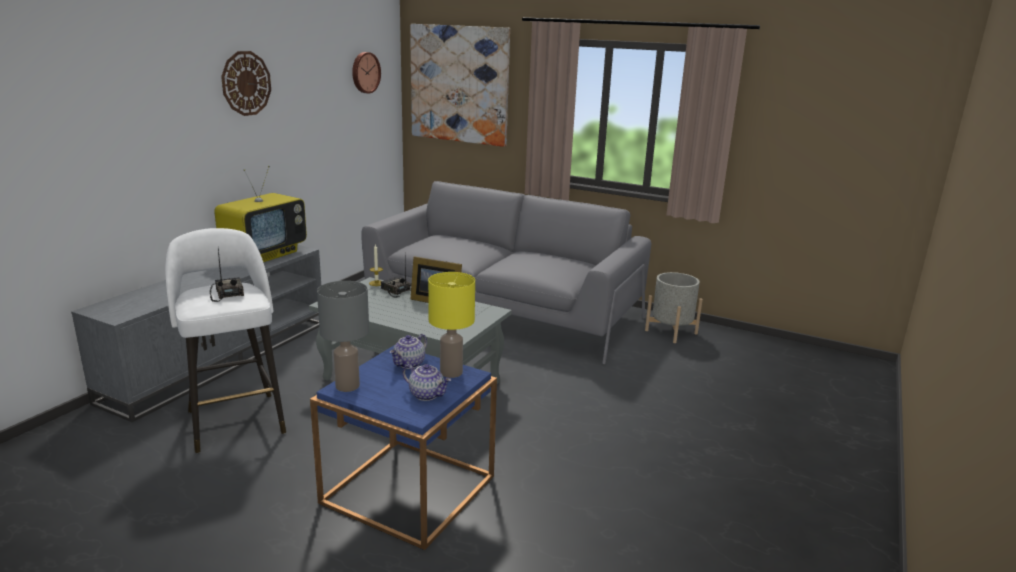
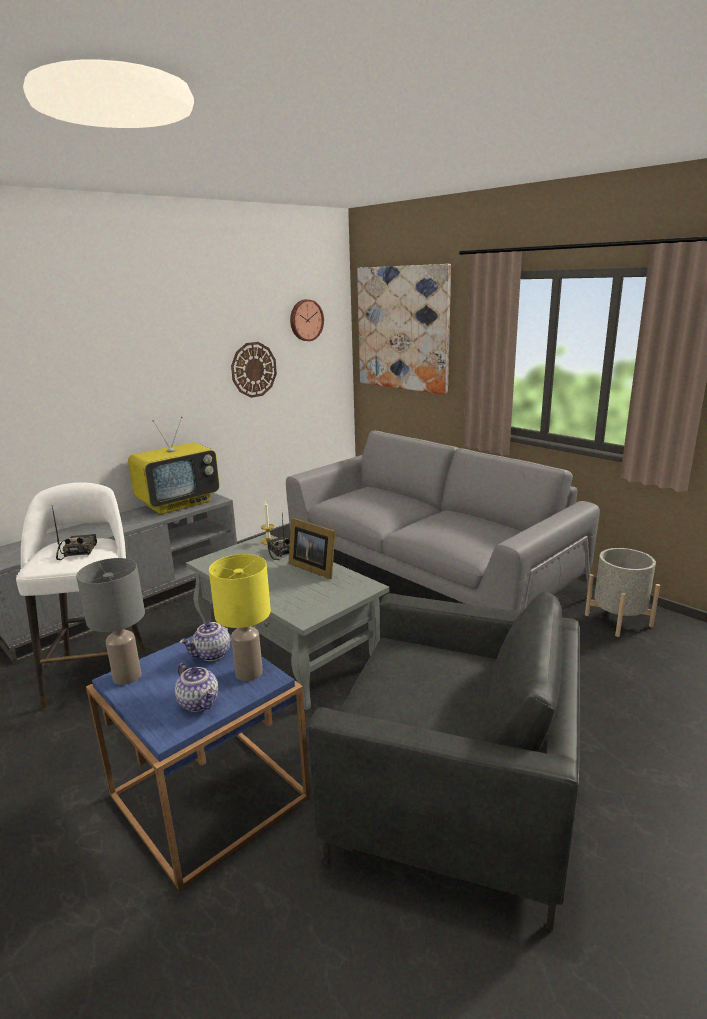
camera: 20 degrees right, 0 degrees up
wall clock [221,51,271,116] -> wall clock moved to [231,342,277,398]
none -> grey armchair [308,592,580,931]

